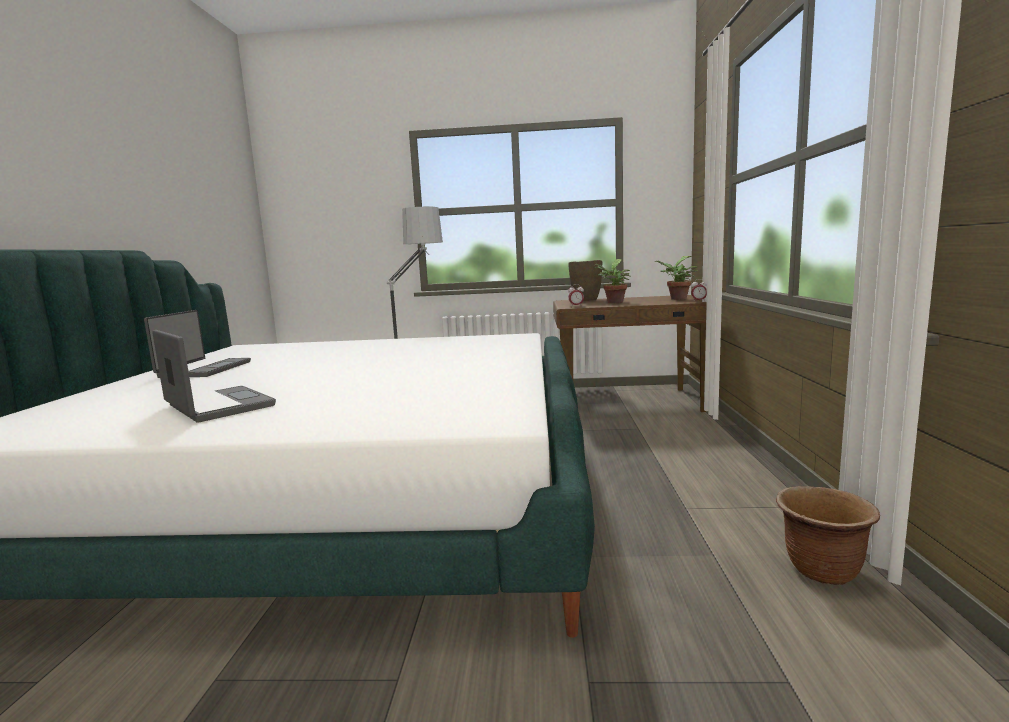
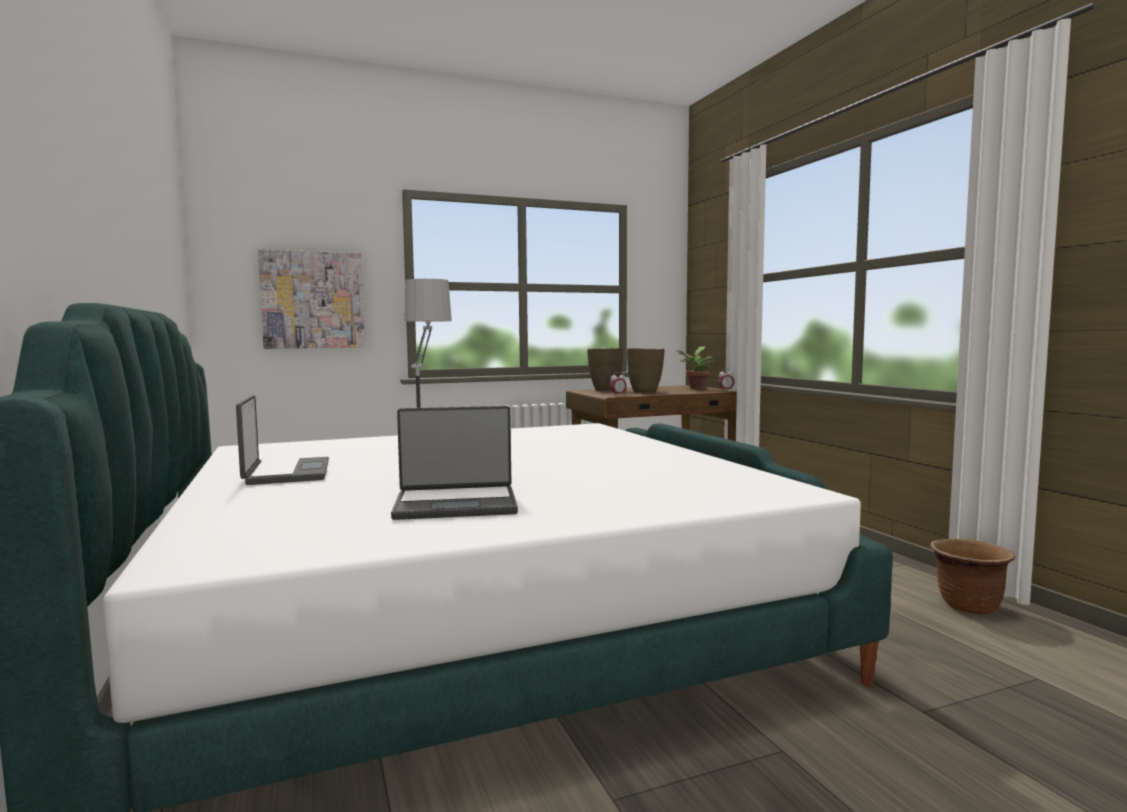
camera: 25 degrees left, 5 degrees down
laptop [152,330,276,423] -> laptop turned 150 degrees clockwise [391,406,518,520]
potted plant [593,259,631,303] -> brown vase [627,348,665,393]
none -> picture [258,249,365,349]

